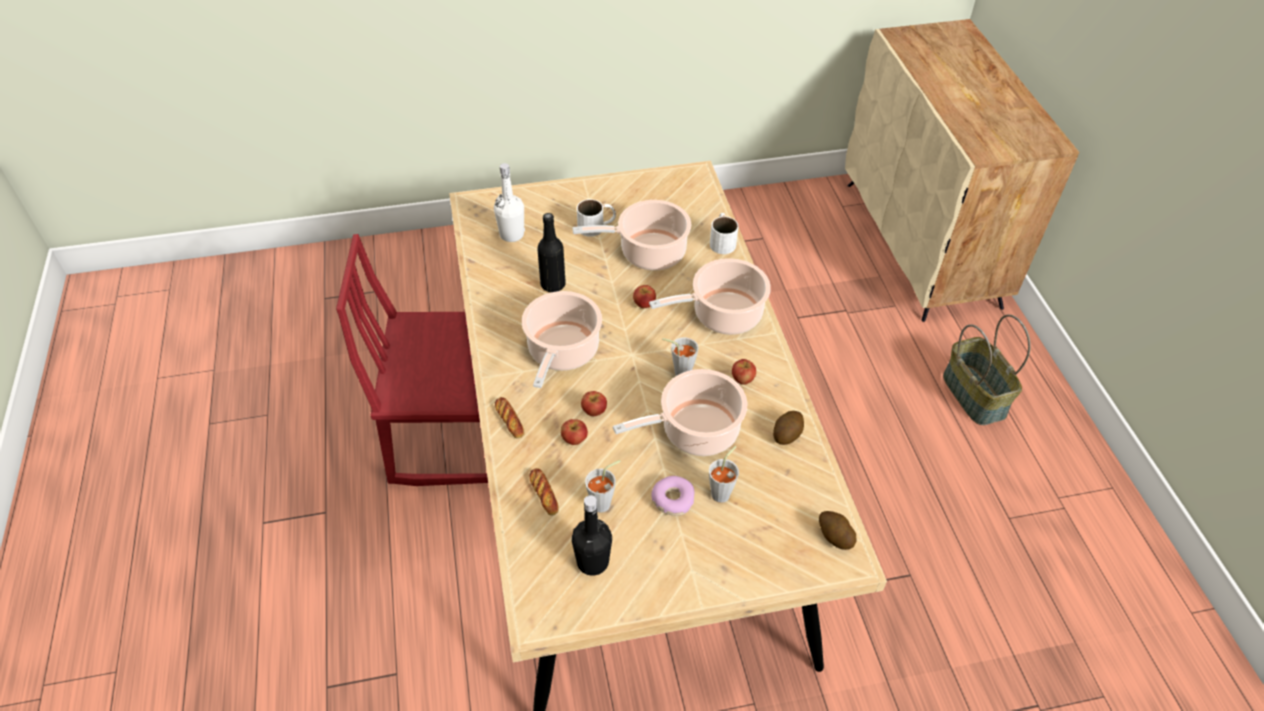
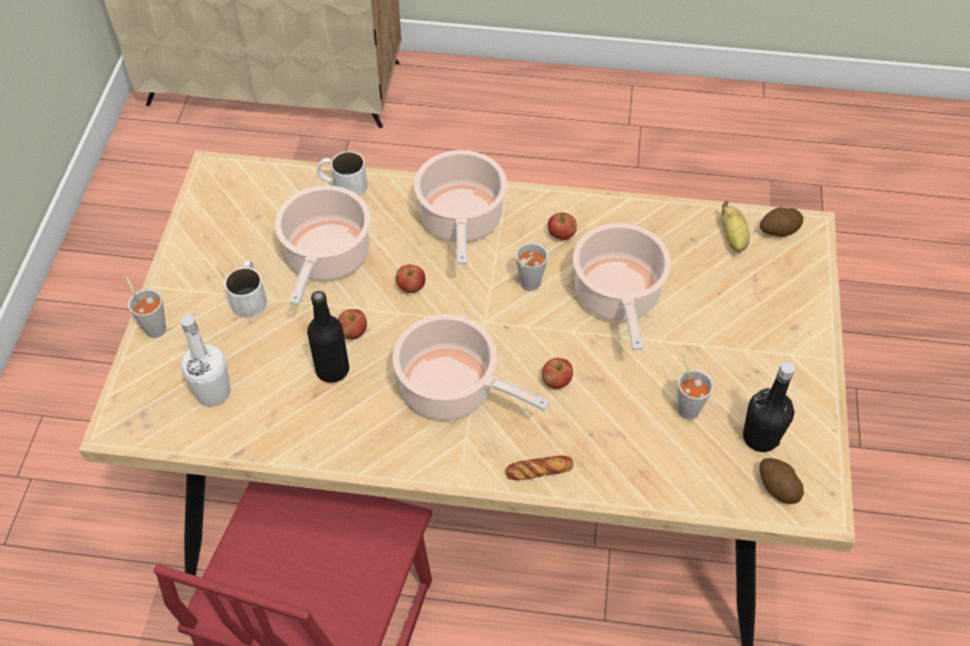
camera: 70 degrees left, 5 degrees up
bread [530,468,559,516] -> none
apple [561,419,588,445] -> apple moved to [338,309,367,340]
donut [651,476,694,516] -> none
grey cup [709,446,739,503] -> grey cup moved to [126,277,166,338]
potato [773,411,804,445] -> potato moved to [759,458,804,504]
basket [943,314,1031,425] -> none
none -> banana [721,201,750,253]

